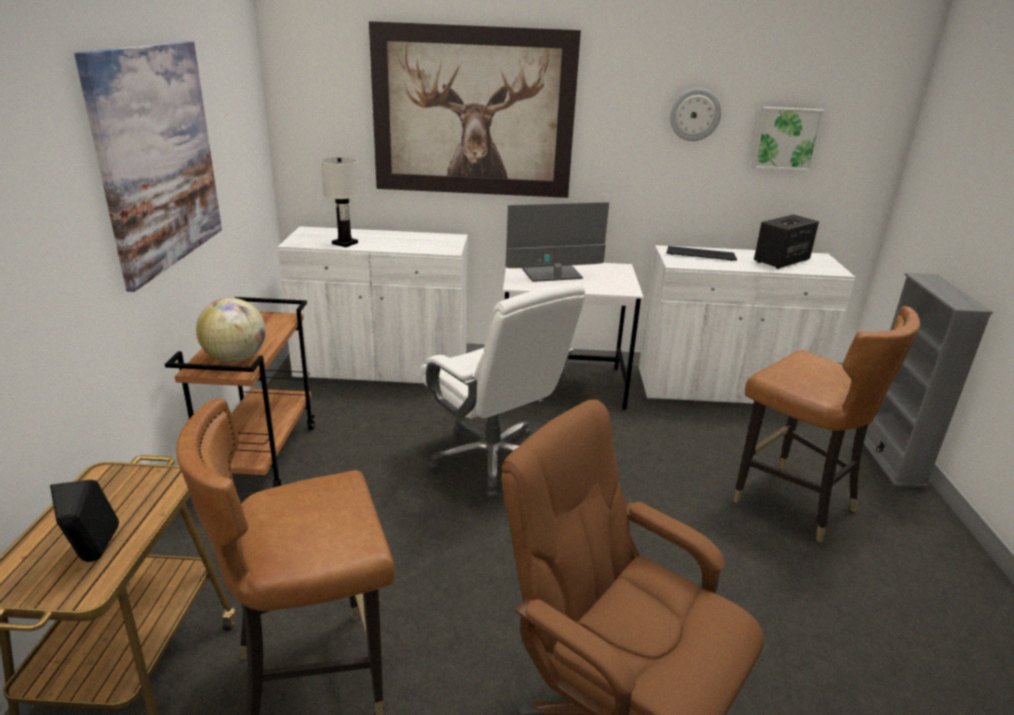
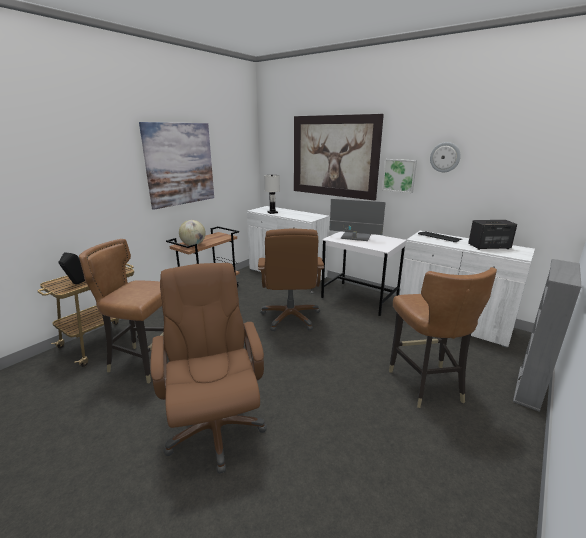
camera: 35 degrees right, 5 degrees down
white office chair [419,283,585,499] -> brown office chair [258,228,324,331]
picture [751,107,825,171] -> picture moved to [382,159,417,193]

